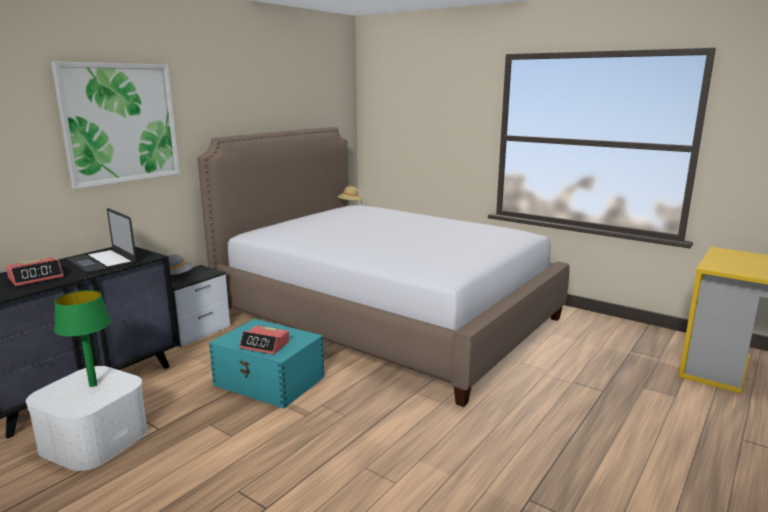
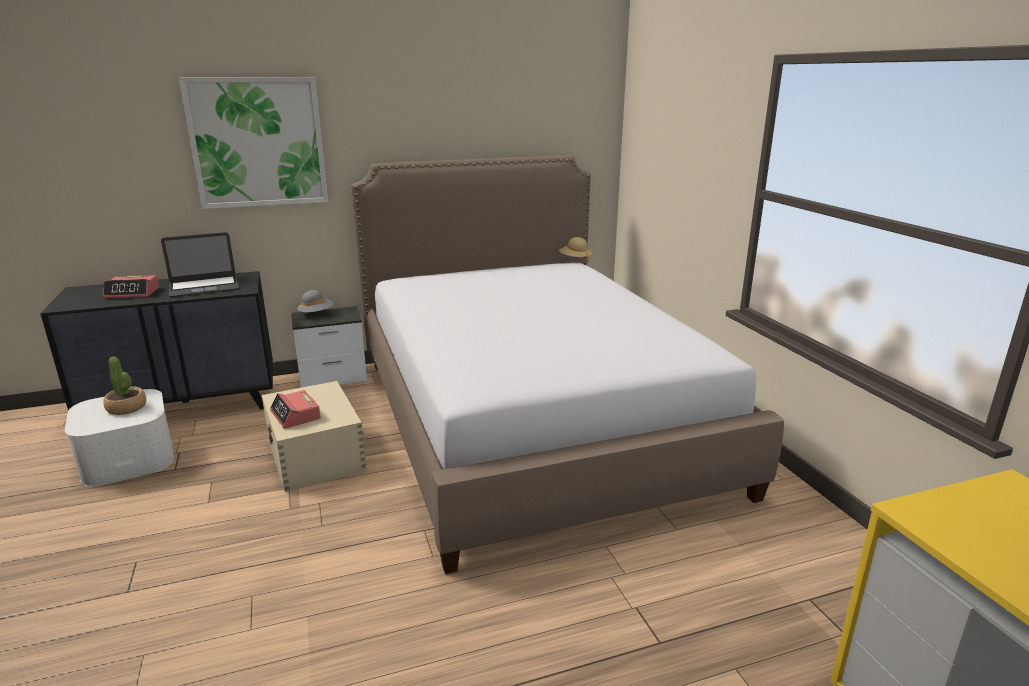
camera: 35 degrees right, 5 degrees up
green table lamp [54,290,111,387] -> potted plant [103,357,146,415]
laptop [67,208,136,273] -> laptop turned 105 degrees counterclockwise [161,232,239,297]
turquoise storage box [209,319,324,408] -> beige storage box [262,381,367,492]

